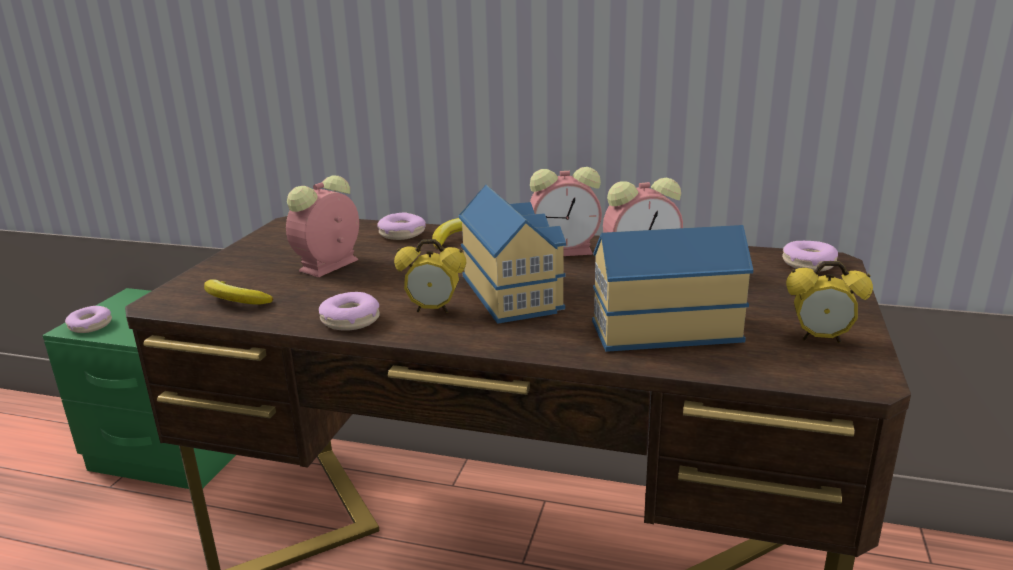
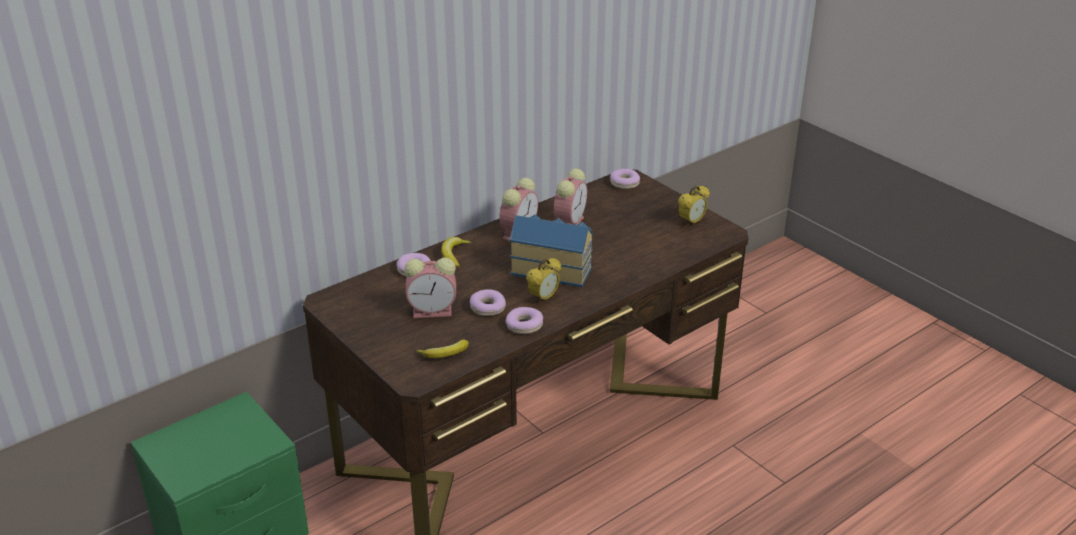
camera: 55 degrees left, 10 degrees up
donut [65,306,112,333] -> donut moved to [470,289,506,316]
alarm clock [286,176,359,277] -> alarm clock turned 75 degrees counterclockwise [404,258,456,318]
toy house [592,225,753,352] -> none

